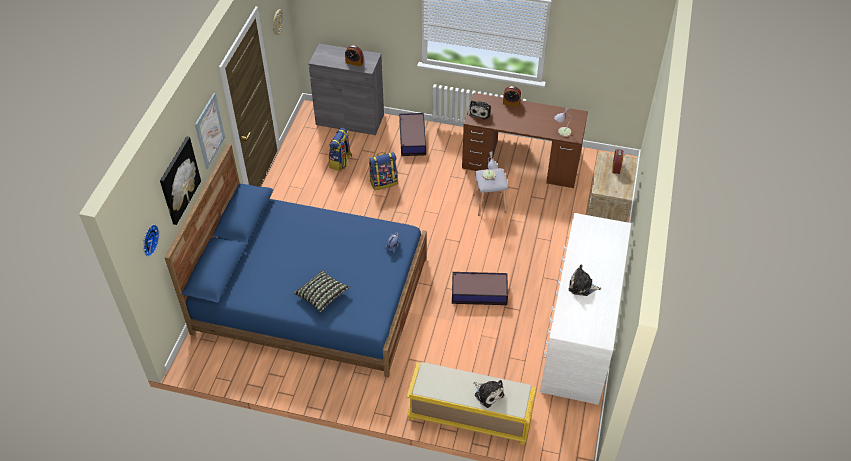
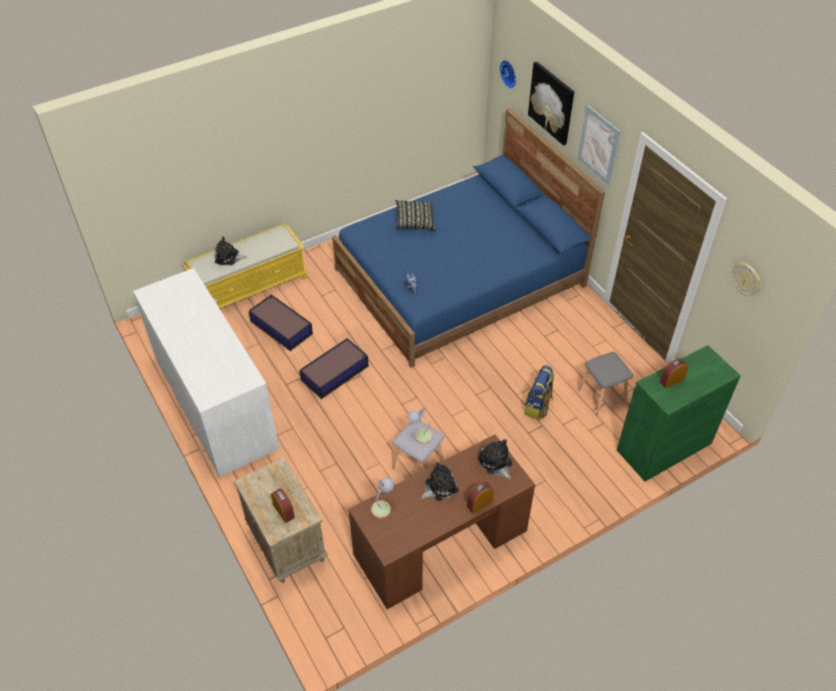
camera: 135 degrees right, 0 degrees up
grey cabinet [309,44,384,135] -> green cabinet [617,345,741,481]
backpack [329,128,352,171] -> grey stool [578,352,633,415]
storage box [399,113,426,156] -> storage box moved to [249,294,313,351]
plush toy [569,265,601,296] -> plush toy moved to [421,462,459,501]

